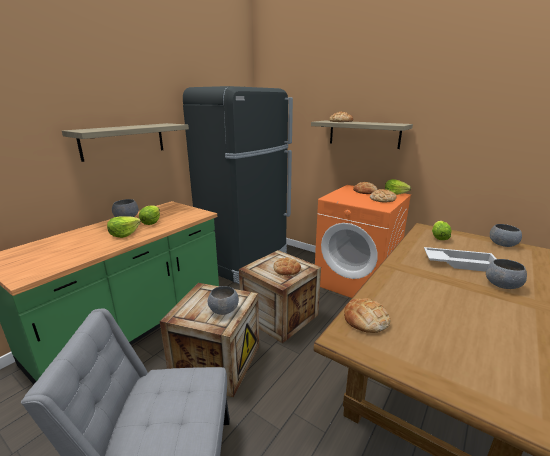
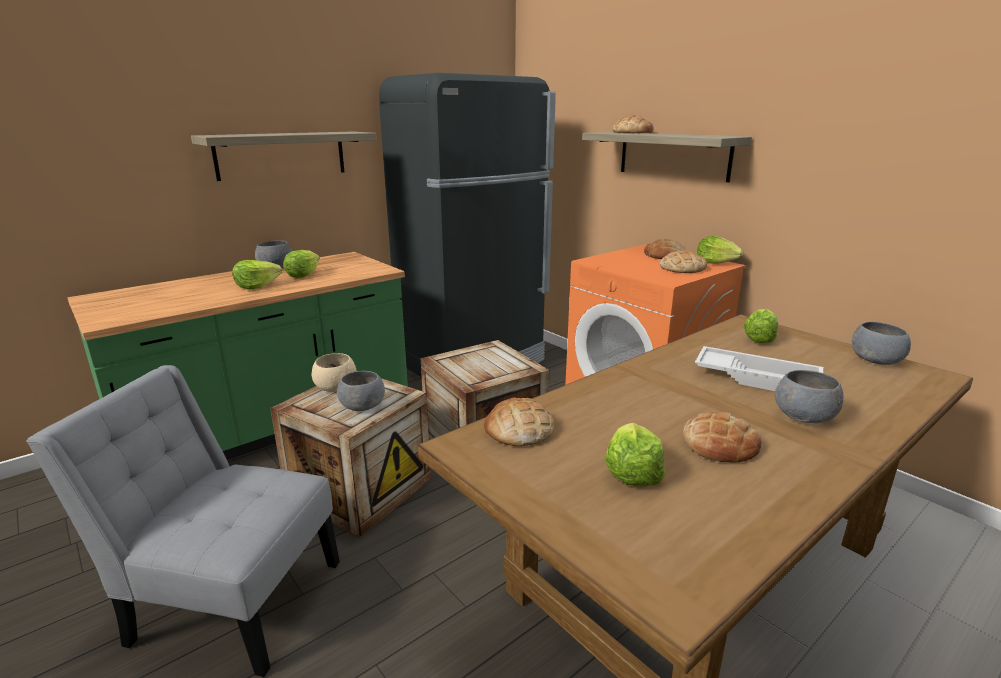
camera: 15 degrees right, 0 degrees up
bread [273,257,301,276] -> bread moved to [683,412,762,463]
none -> beige bowl [312,353,356,392]
none -> lettuce [605,423,665,486]

